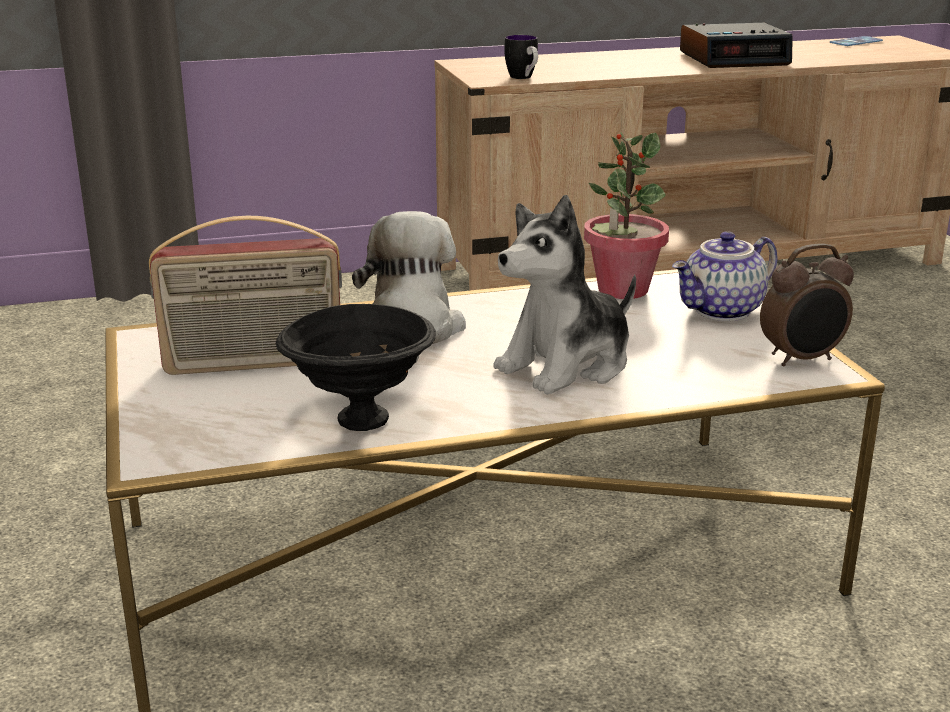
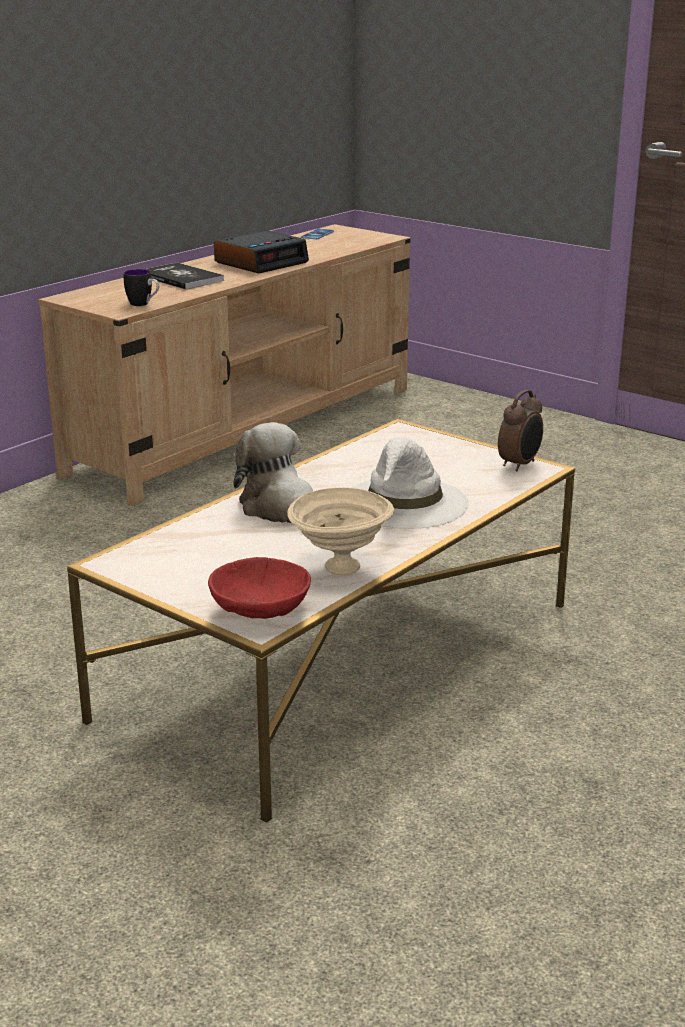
camera: 35 degrees left, 0 degrees up
radio [149,216,342,375] -> none
black bowl [276,304,436,431] -> beige bowl [287,487,394,575]
plush toy [493,195,636,395] -> white hat [351,437,469,529]
potted plant [584,132,669,299] -> none
teapot [672,231,778,321] -> none
none -> book [145,263,224,290]
none -> red bowl [208,557,311,619]

